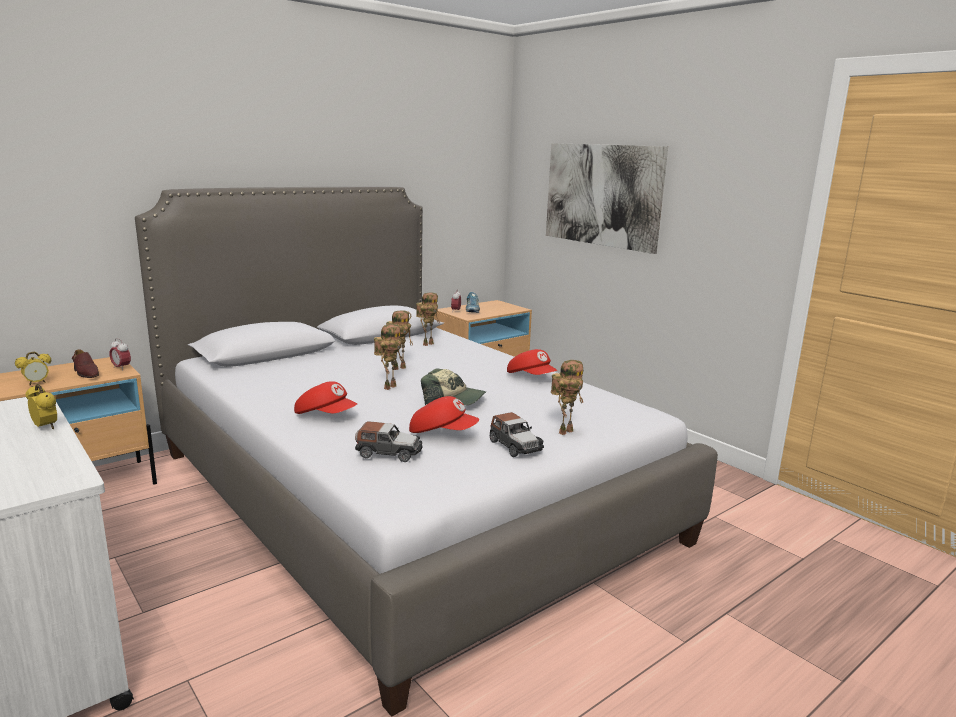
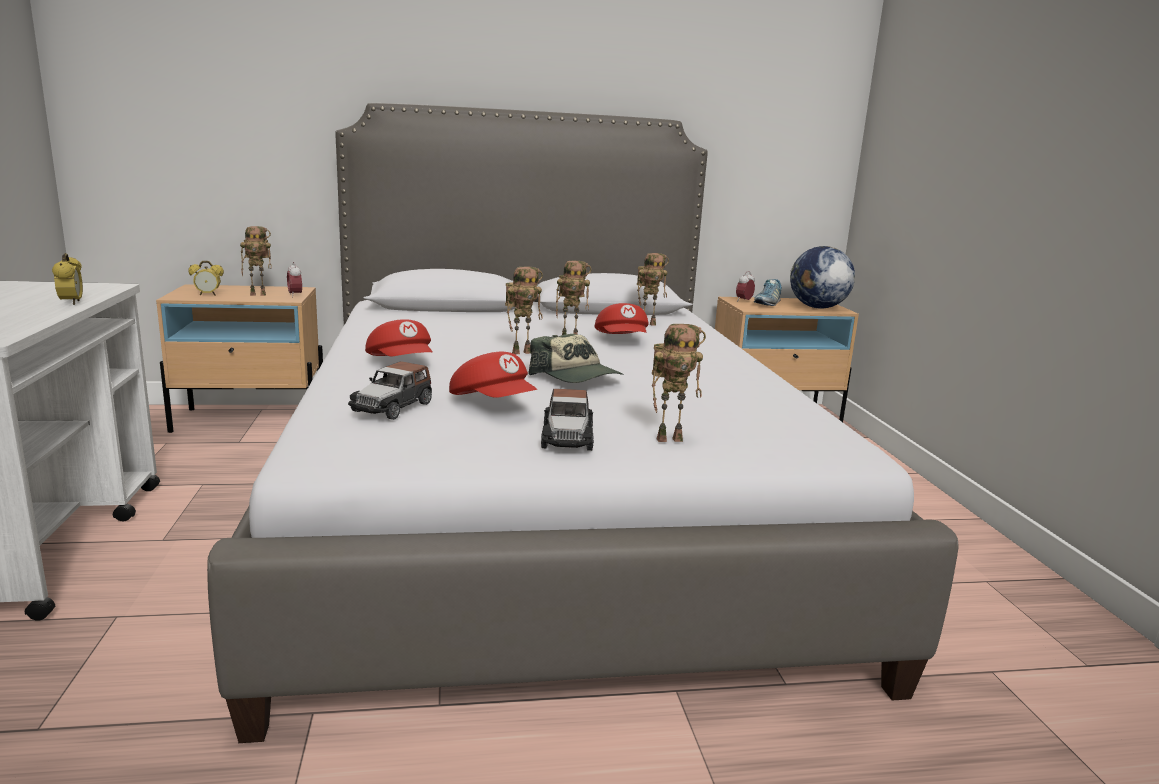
camera: 30 degrees right, 0 degrees up
brown shoe [72,349,99,378] -> toy robot [240,226,272,296]
toy car [355,421,423,462] -> toy car turned 75 degrees clockwise [348,361,432,420]
red cap [507,349,557,375] -> red cap moved to [595,303,649,334]
picture [546,143,668,254] -> none
none -> globe [790,246,855,309]

